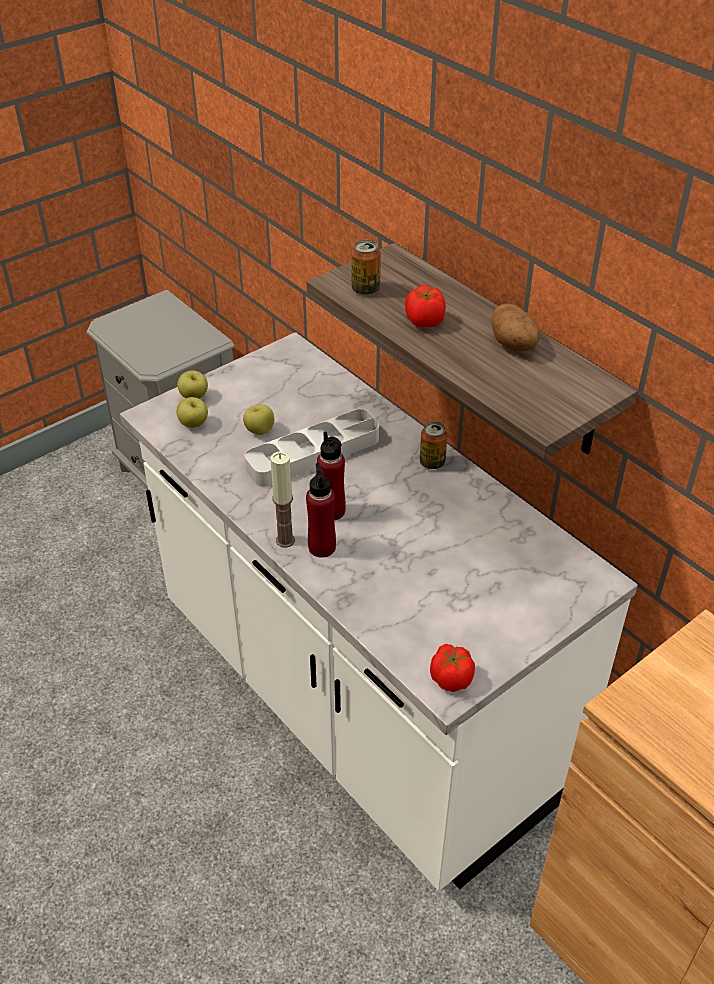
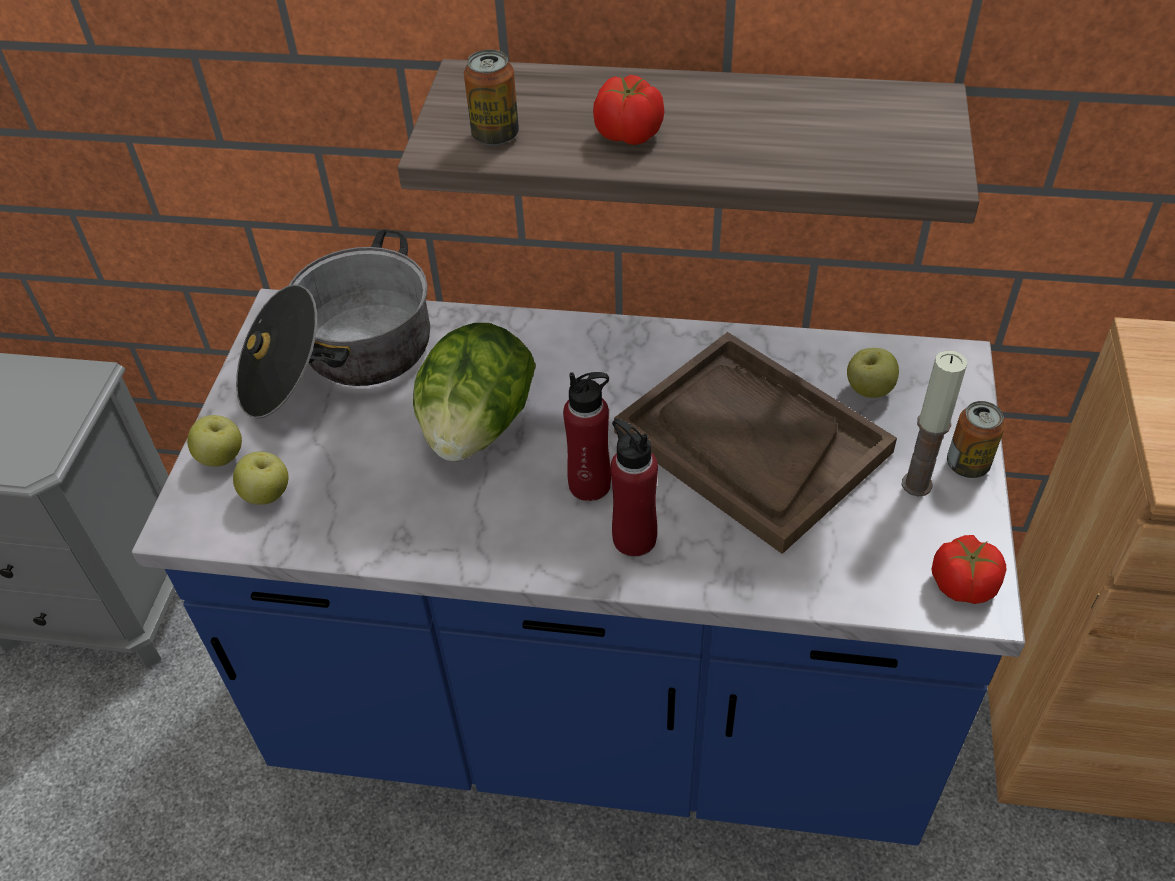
camera: 40 degrees left, 5 degrees up
white counter [120,332,638,891] -> blue counter [132,289,1025,846]
apple [243,404,274,435] -> apple moved to [847,348,899,398]
grey tray [245,409,379,487] -> lettuce [413,323,536,461]
candle [270,451,295,548] -> candle moved to [902,350,967,496]
can [420,422,448,469] -> can moved to [947,401,1005,478]
potato [492,304,540,351] -> none
none -> cooking pot [236,229,430,419]
none -> brown tray [614,332,897,554]

